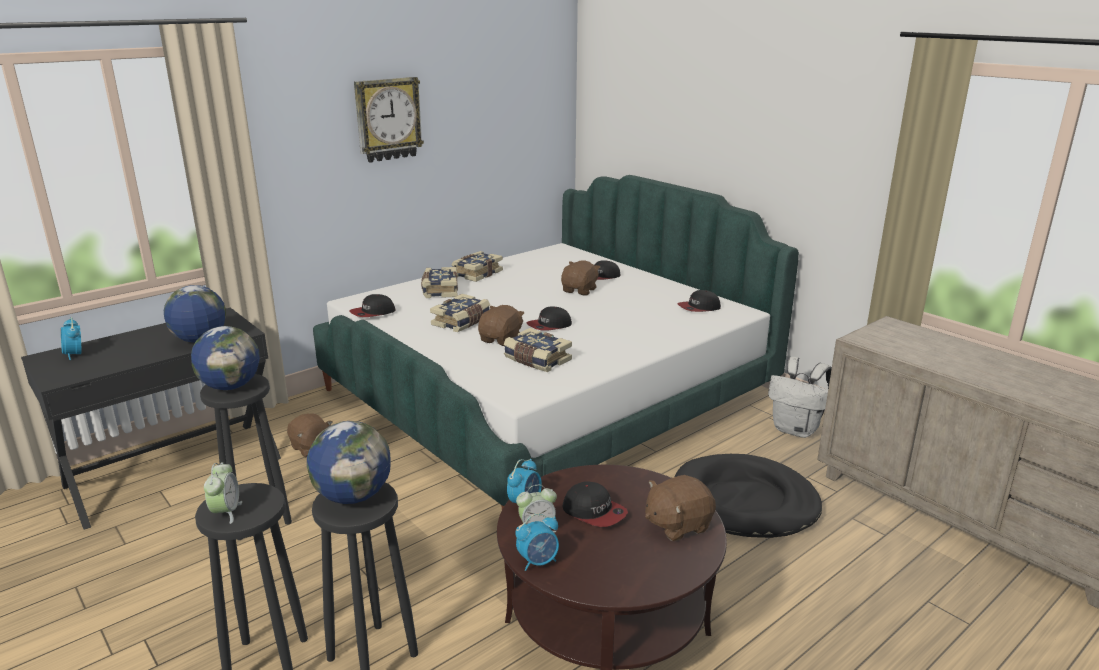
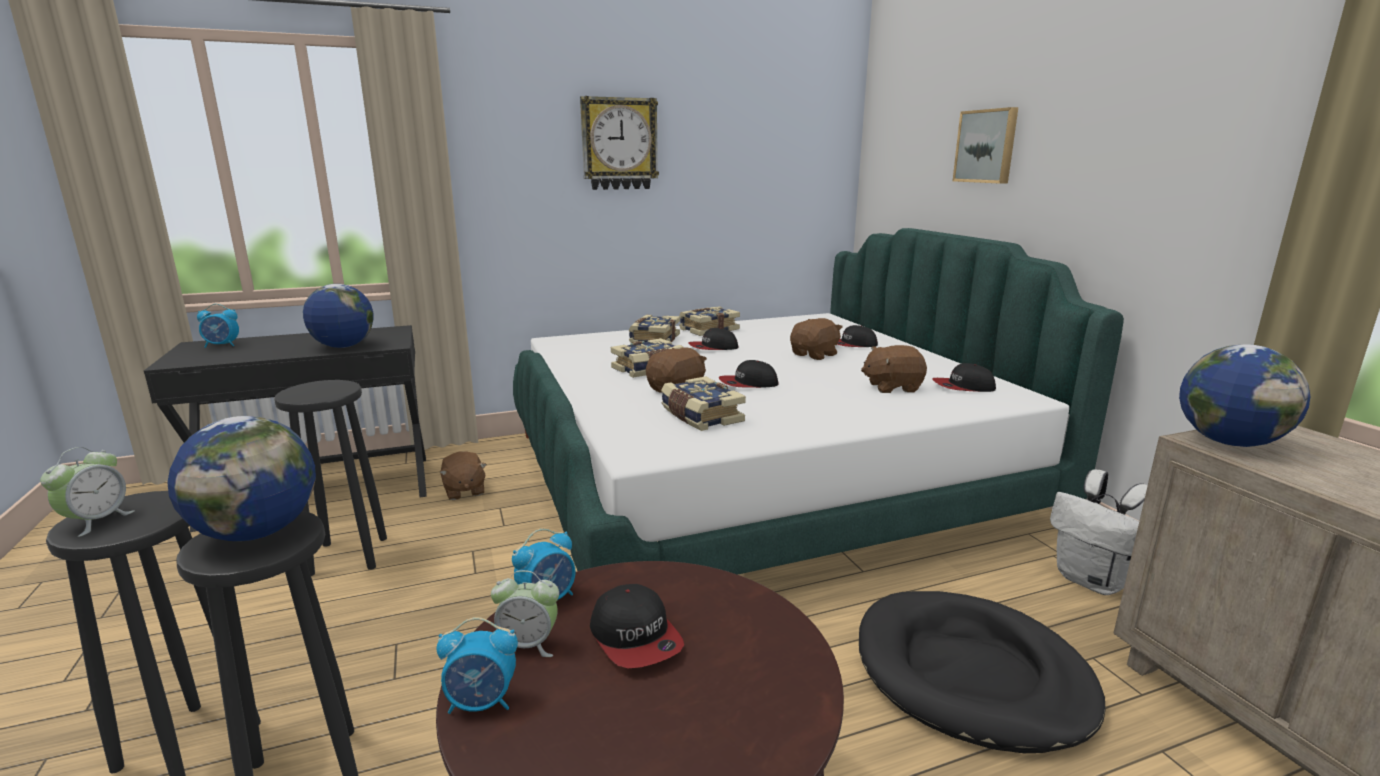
camera: 20 degrees right, 5 degrees down
alarm clock [61,317,81,360] -> alarm clock turned 90 degrees counterclockwise [197,304,239,348]
globe [191,326,260,390] -> globe moved to [1179,344,1310,447]
cap [350,294,395,317] -> cap moved to [688,328,738,350]
brown plush toy [645,475,716,542] -> brown plush toy moved to [861,345,927,393]
none -> picture [953,107,1018,184]

